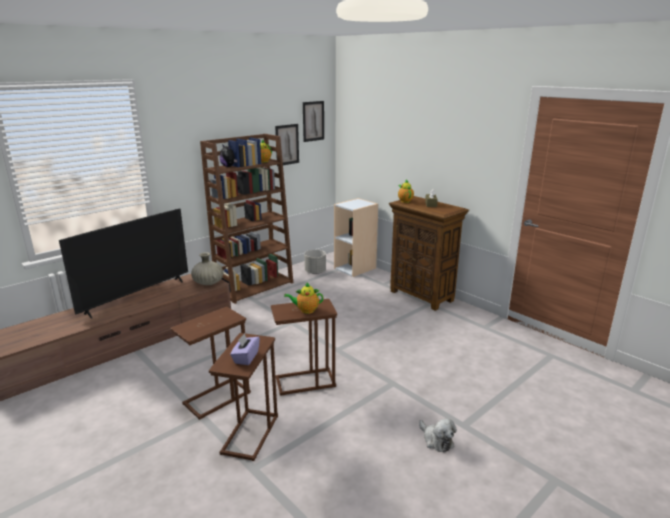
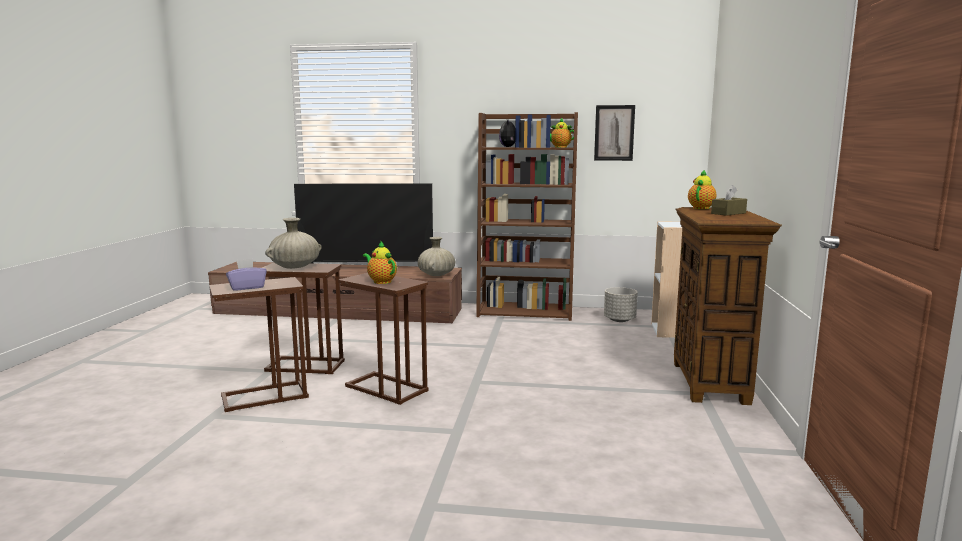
camera: 50 degrees right, 10 degrees down
picture [303,101,324,142] -> none
plush toy [419,419,457,453] -> none
none -> beige vase [265,218,321,269]

